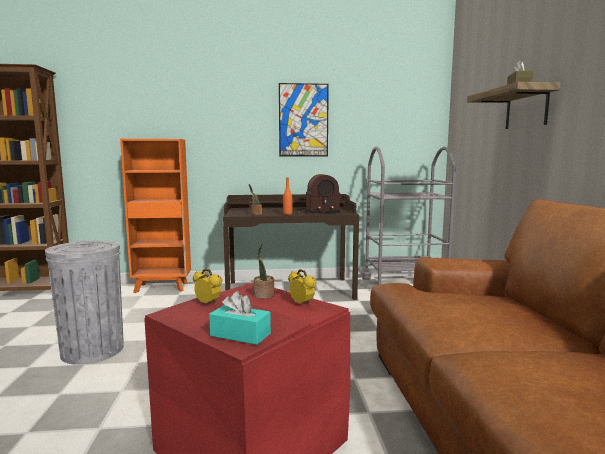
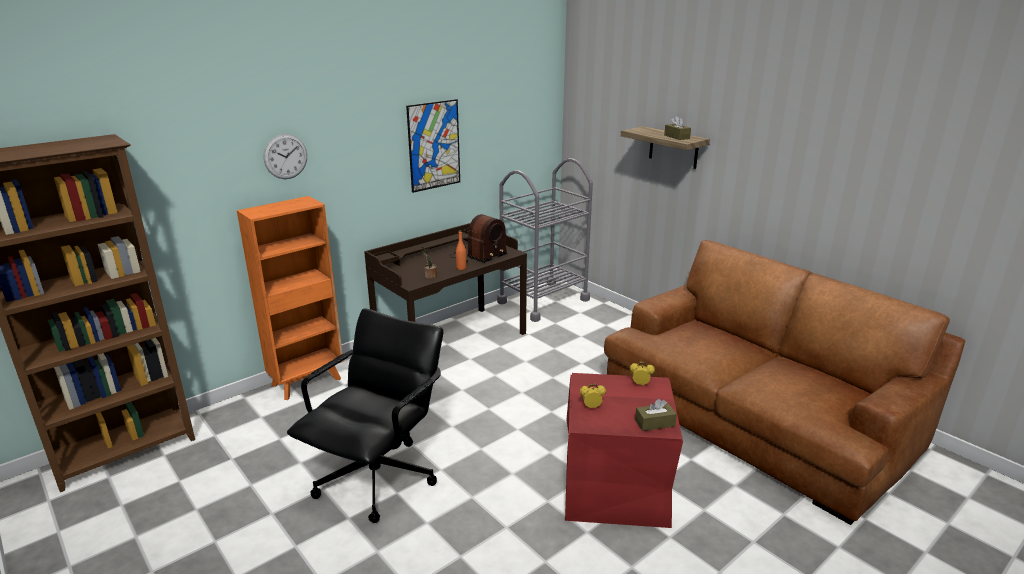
camera: 35 degrees left, 15 degrees up
grey trash can [45,240,124,365] -> black office chair [287,308,443,523]
turquoise tissue box [209,291,271,345] -> brown tissue box [635,399,677,431]
potted plant [254,243,274,299] -> none
none -> wall clock [263,134,307,179]

